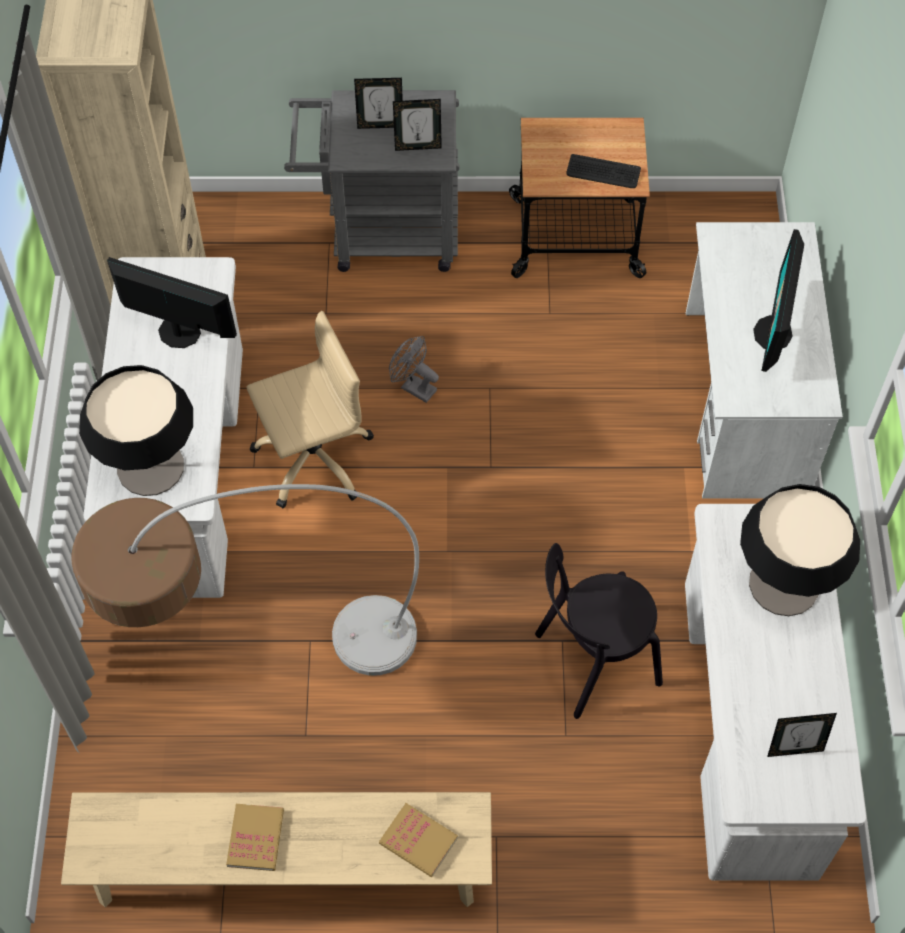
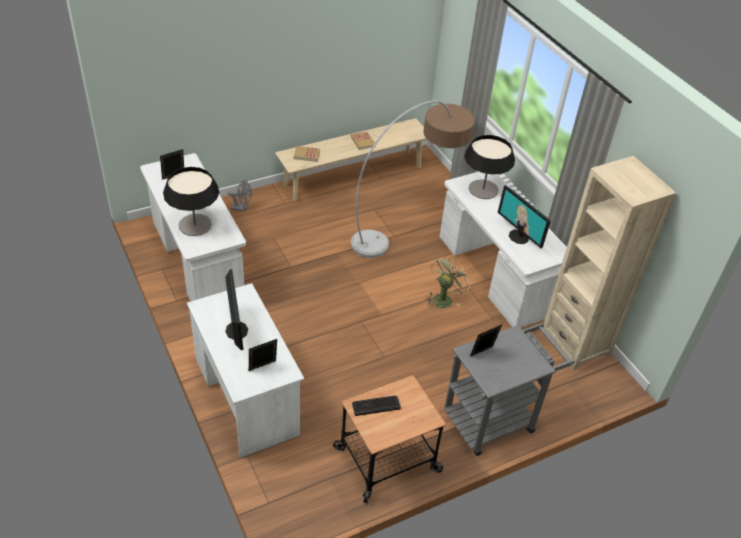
camera: 150 degrees right, 15 degrees down
monitor [107,257,237,348] -> monitor turned 60 degrees clockwise [498,185,551,248]
beige office chair [247,311,374,508] -> green fan [426,255,471,308]
picture frame [354,78,403,129] -> picture frame moved to [249,339,277,371]
grey fan [389,336,439,403] -> grey fan moved to [228,180,252,212]
black chair [535,543,663,719] -> none

